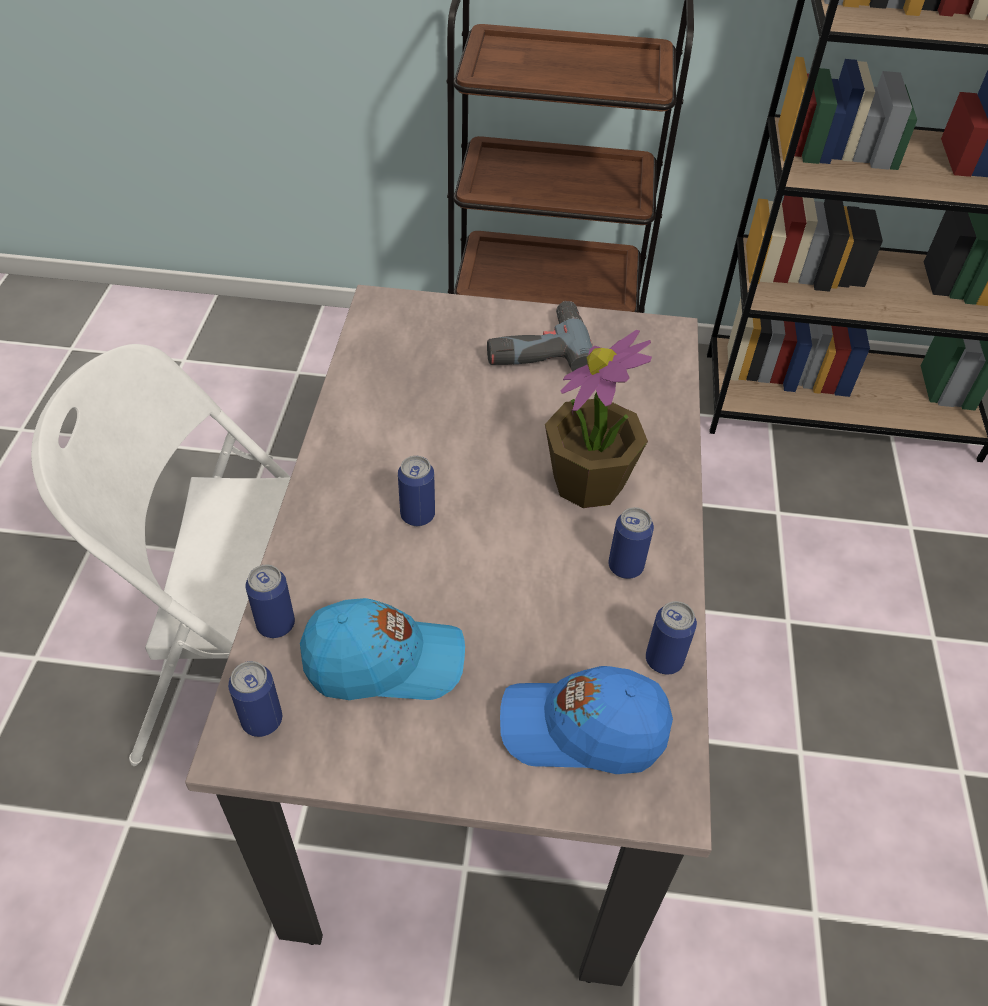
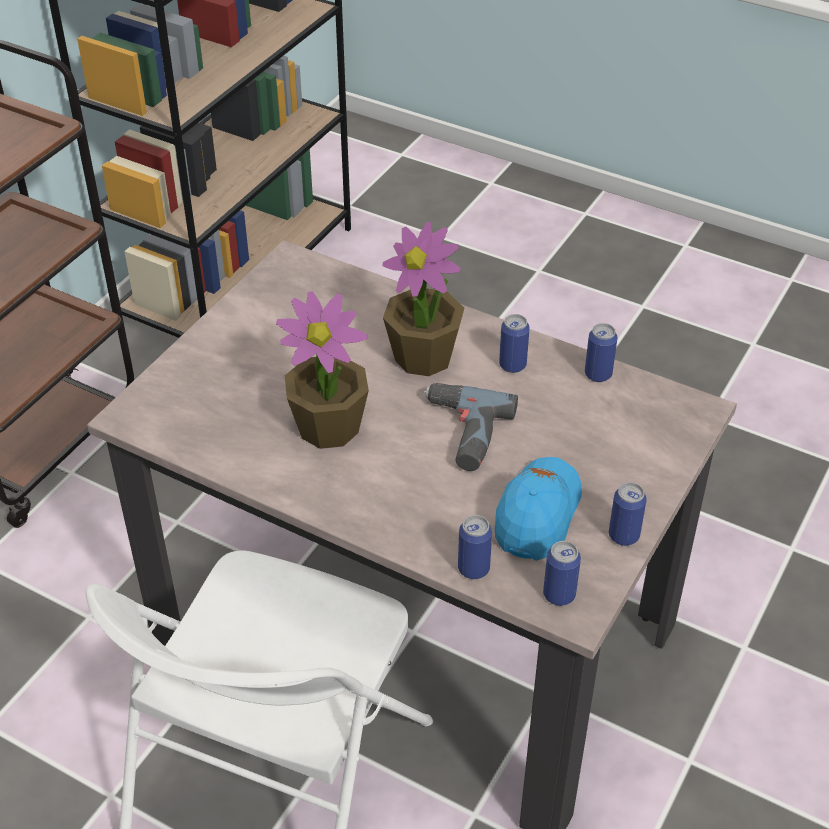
camera: 65 degrees left, 5 degrees down
can [398,456,435,526] -> can moved to [609,482,647,546]
power drill [487,301,593,371] -> power drill moved to [424,383,518,471]
blue cap [500,666,673,774] -> none
none -> potted plant [276,291,369,449]

